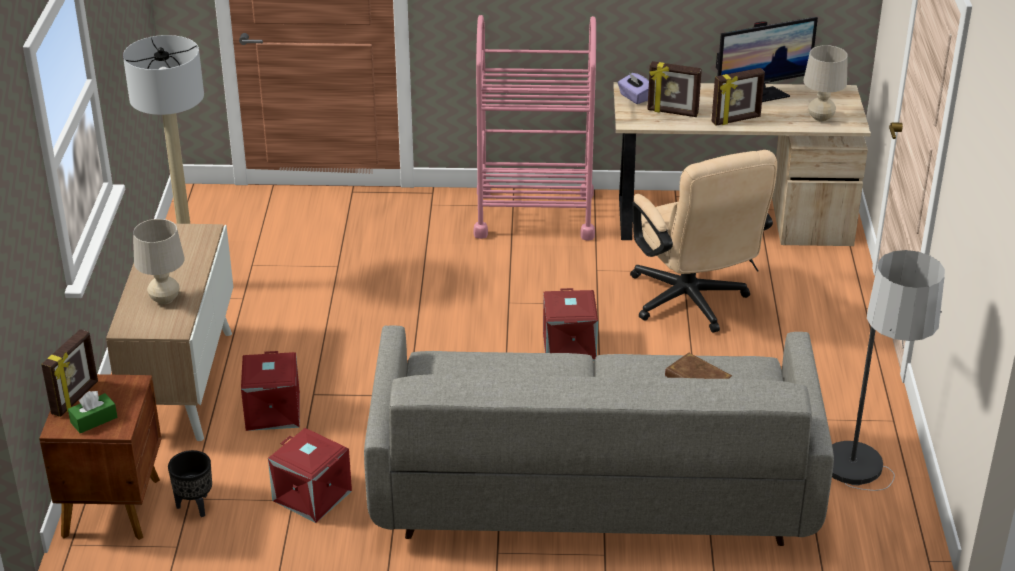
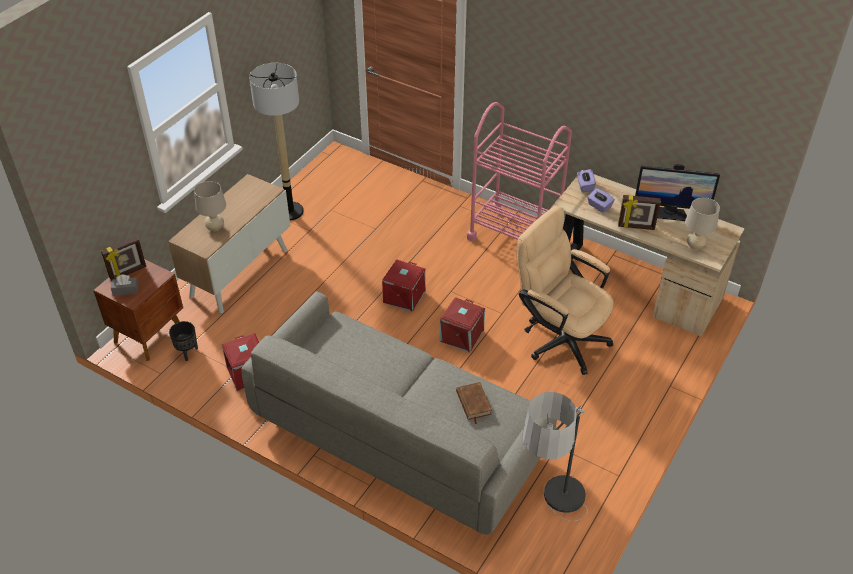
camera: 30 degrees right, 10 degrees up
green tissue box [68,391,117,433] -> grey tissue box [111,275,139,296]
red storage box [241,351,300,431] -> red storage box moved to [382,259,426,312]
beige office chair [630,150,777,333] -> beige office chair turned 120 degrees clockwise [516,206,614,375]
picture frame [647,61,702,117] -> purple tissue box [587,188,615,213]

